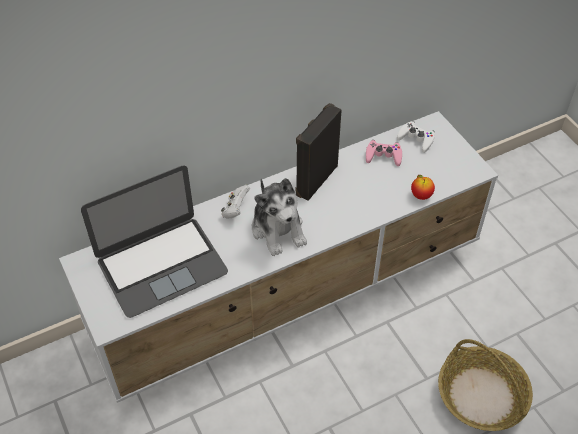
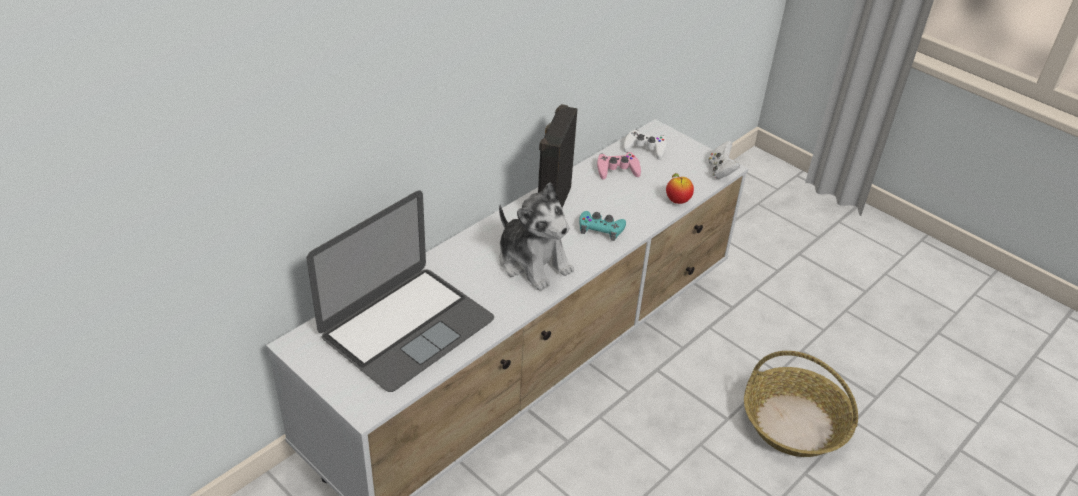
camera: 20 degrees left, 10 degrees down
white game controller [221,185,250,219] -> white game controller moved to [708,141,740,179]
none -> turquoise game controller [579,211,626,241]

